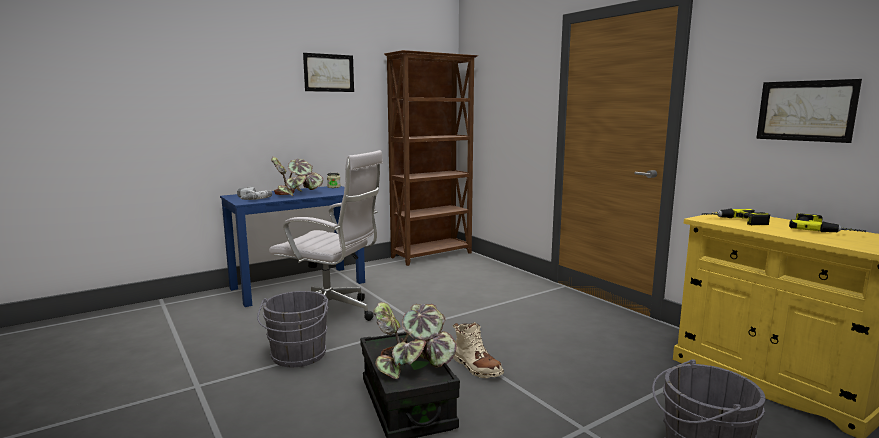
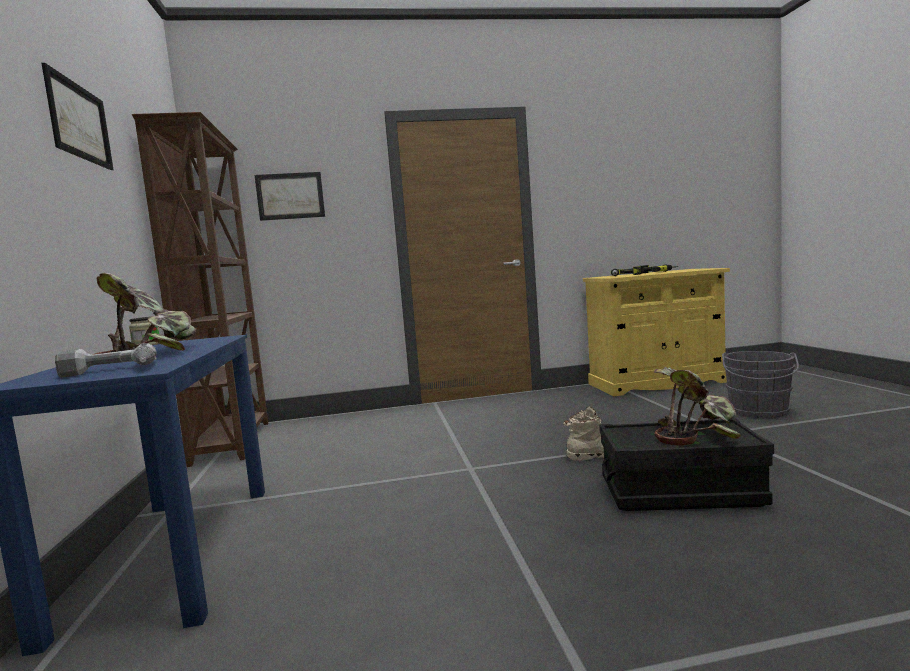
camera: 65 degrees left, 5 degrees down
grey bucket [257,291,328,367] -> none
white office chair [269,150,383,321] -> none
picture [756,79,862,143] -> picture moved to [254,172,325,221]

